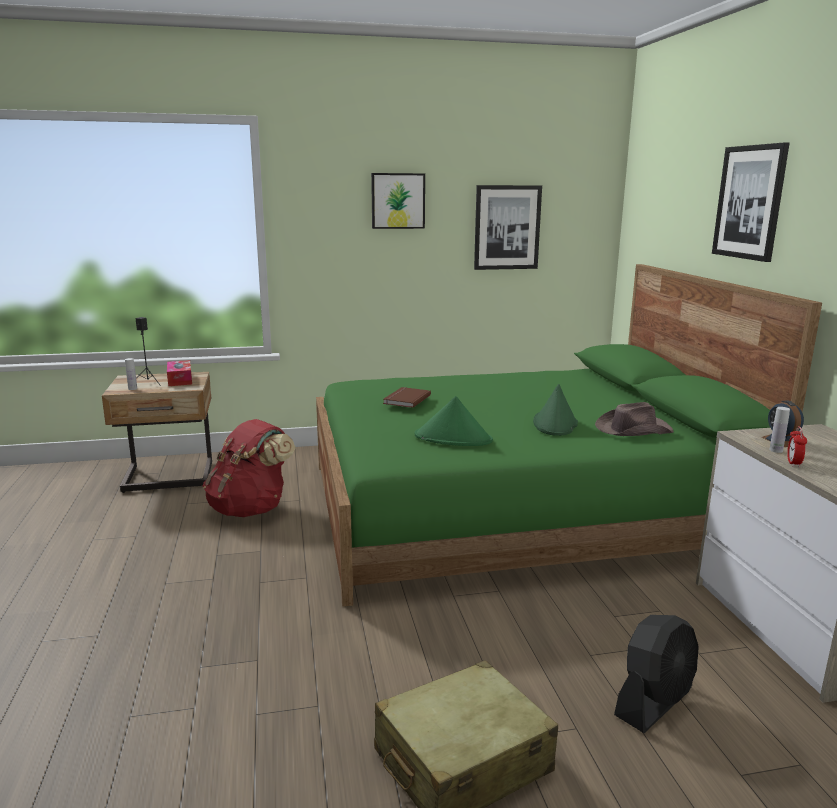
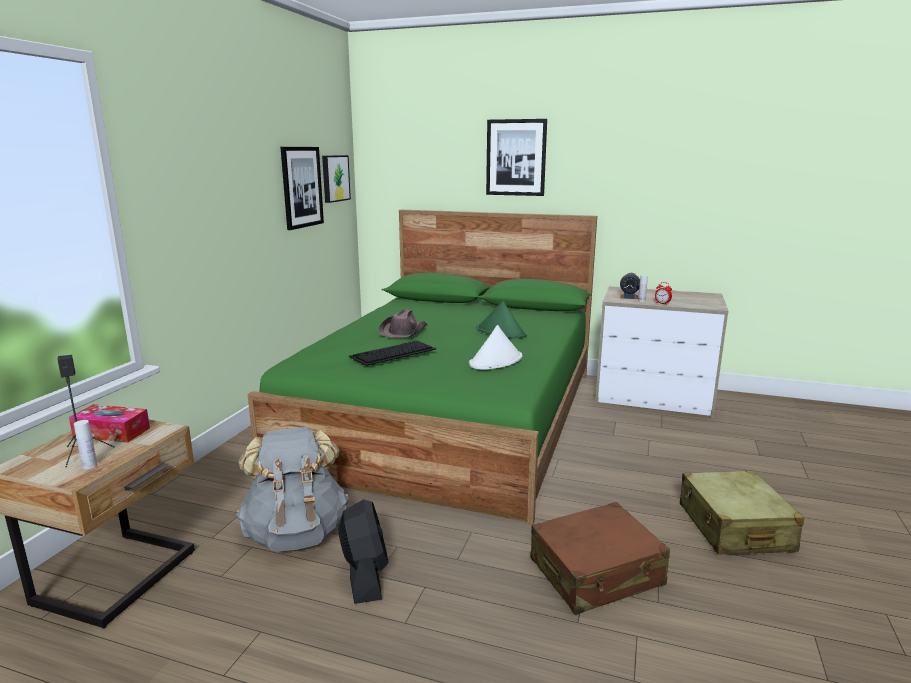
camera: 60 degrees left, 0 degrees up
red backpack [203,419,296,517] -> grey backpack [236,427,349,552]
picture [371,173,425,229] -> picture moved to [322,155,351,203]
brown book [383,387,431,408] -> keyboard [349,341,436,366]
green hat [415,396,493,446] -> white hat [469,325,522,370]
brown hat [595,402,674,436] -> brown hat moved to [378,309,427,338]
black fan [614,615,699,733] -> black fan moved to [338,499,389,604]
none -> brown suitcase [530,502,670,615]

